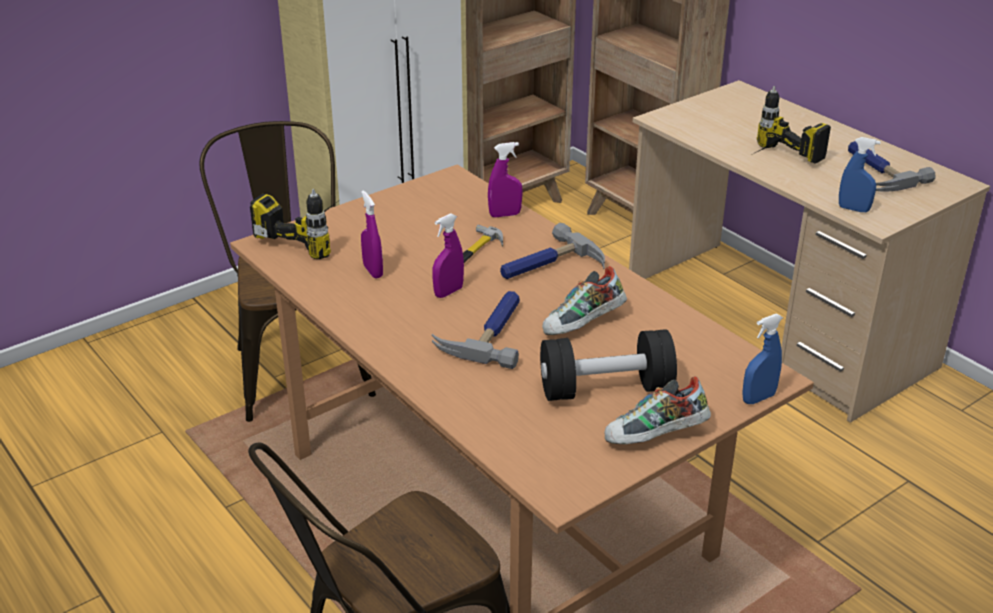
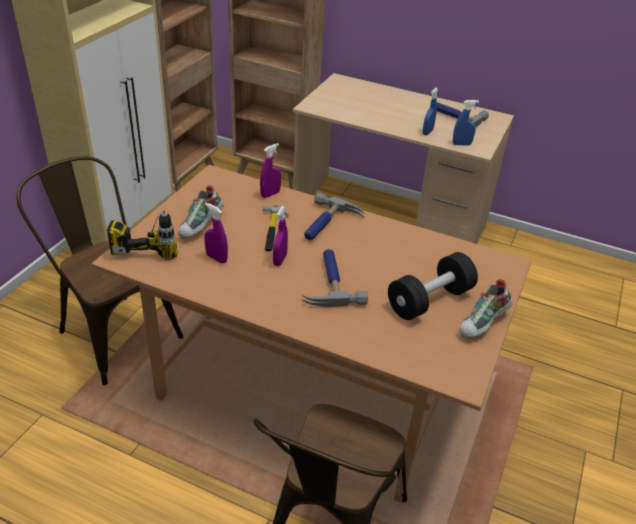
camera: 30 degrees left, 5 degrees up
shoe [542,266,627,335] -> shoe moved to [178,185,224,239]
blue spray bottle [742,314,783,404] -> blue spray bottle moved to [422,88,438,135]
power drill [753,86,831,164] -> none

